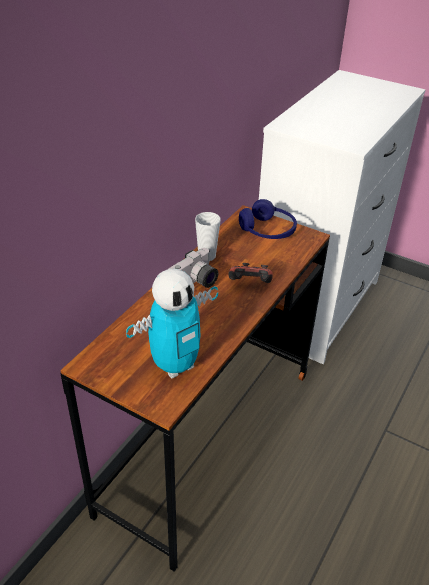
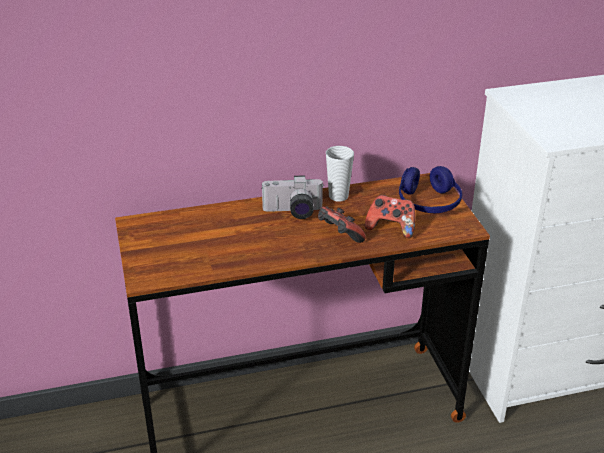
camera: 45 degrees right, 5 degrees down
toy robot [126,269,218,378] -> none
none -> game controller [365,195,415,238]

